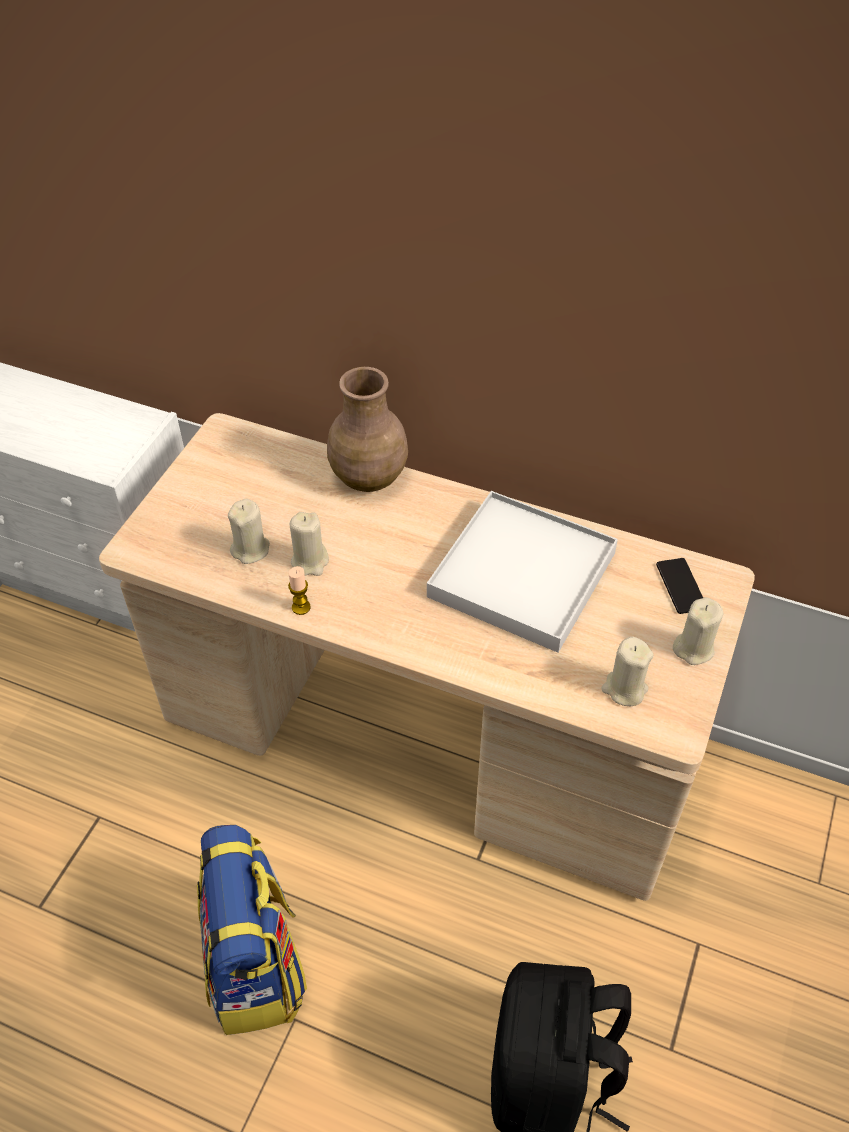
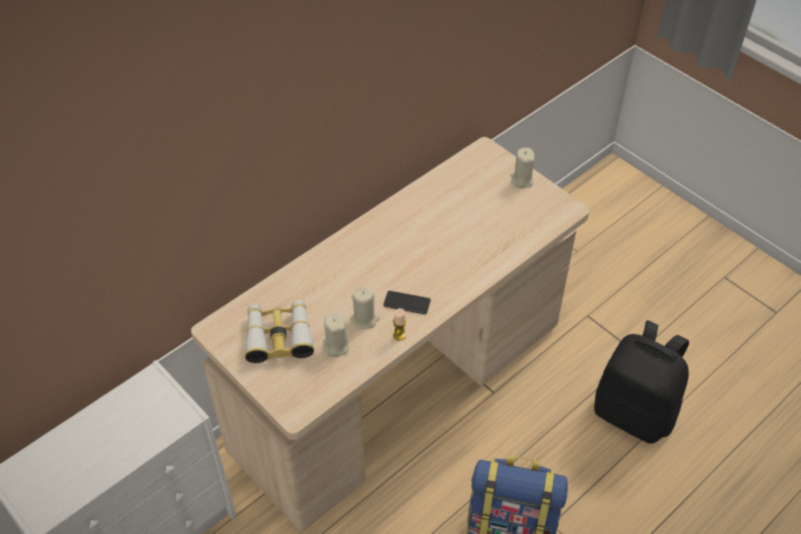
camera: 65 degrees left, 0 degrees up
brown vase [327,367,408,492] -> none
white tray [427,491,618,652] -> none
beige candle [601,636,654,706] -> none
phone [656,558,703,614] -> phone moved to [383,291,431,314]
none -> binoculars [245,300,314,363]

